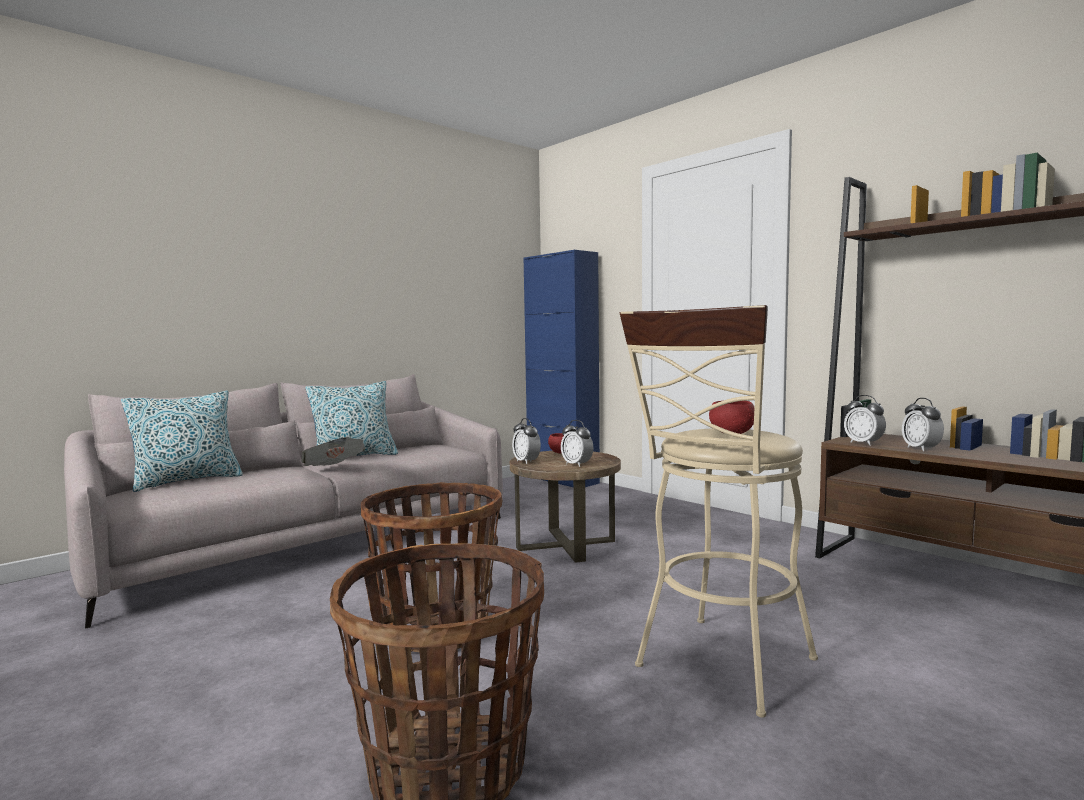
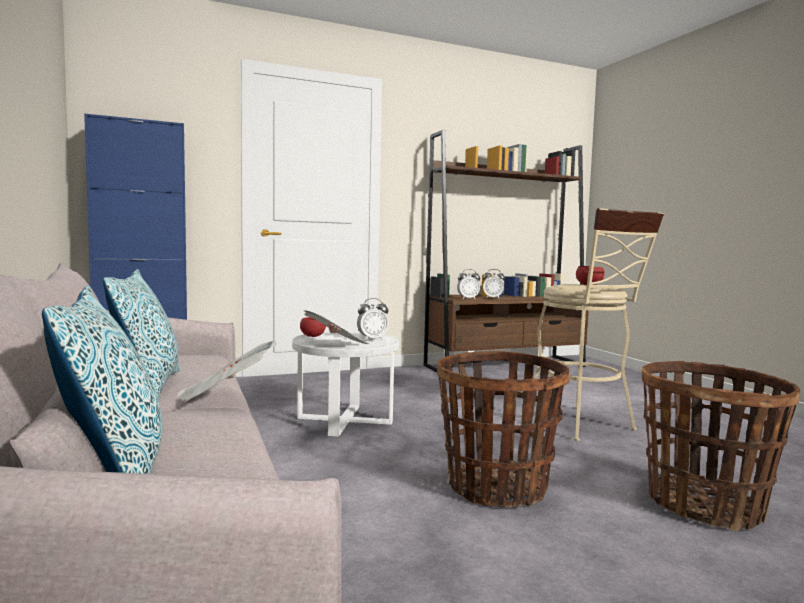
camera: 70 degrees left, 0 degrees up
brown side table [510,451,621,563] -> white side table [292,331,399,437]
alarm clock [512,418,541,464] -> newspaper [304,311,369,344]

